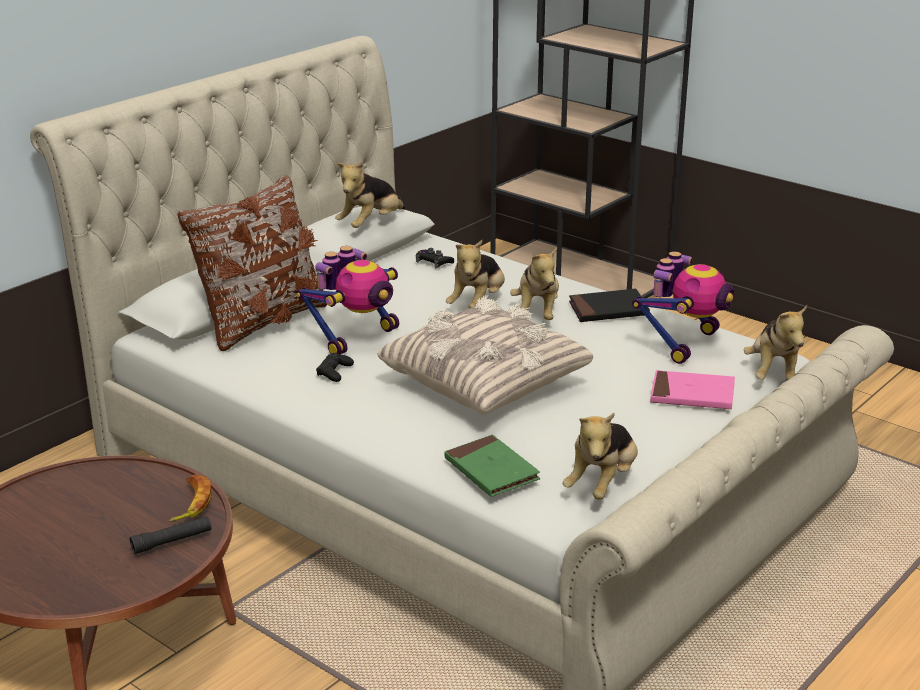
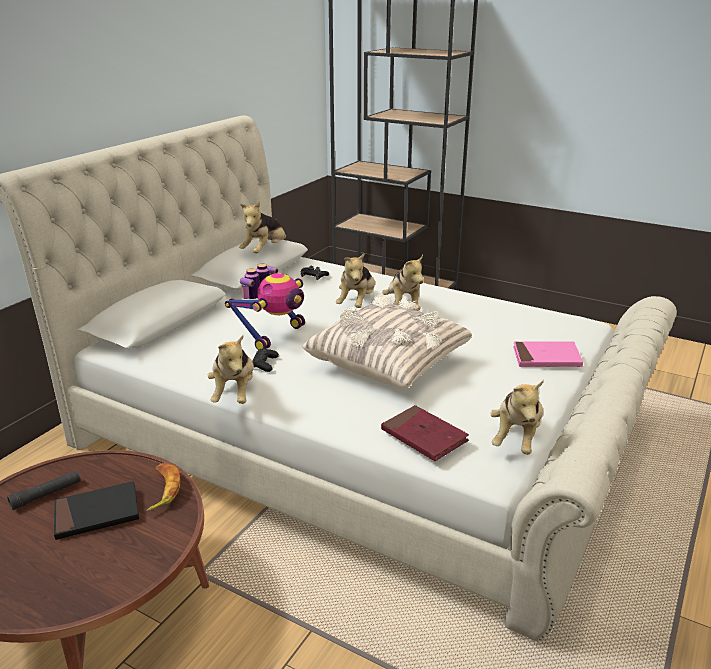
camera: 10 degrees left, 0 degrees up
black flashlight [130,517,211,554] -> black flashlight moved to [7,471,81,510]
brown pillow [178,175,327,351] -> none
green book [444,435,540,497] -> red book [381,405,469,461]
black book [569,289,650,322] -> black book moved to [54,481,139,540]
toy robot [632,251,734,364] -> none
plush toy [744,305,807,380] -> plush toy moved to [208,335,254,404]

